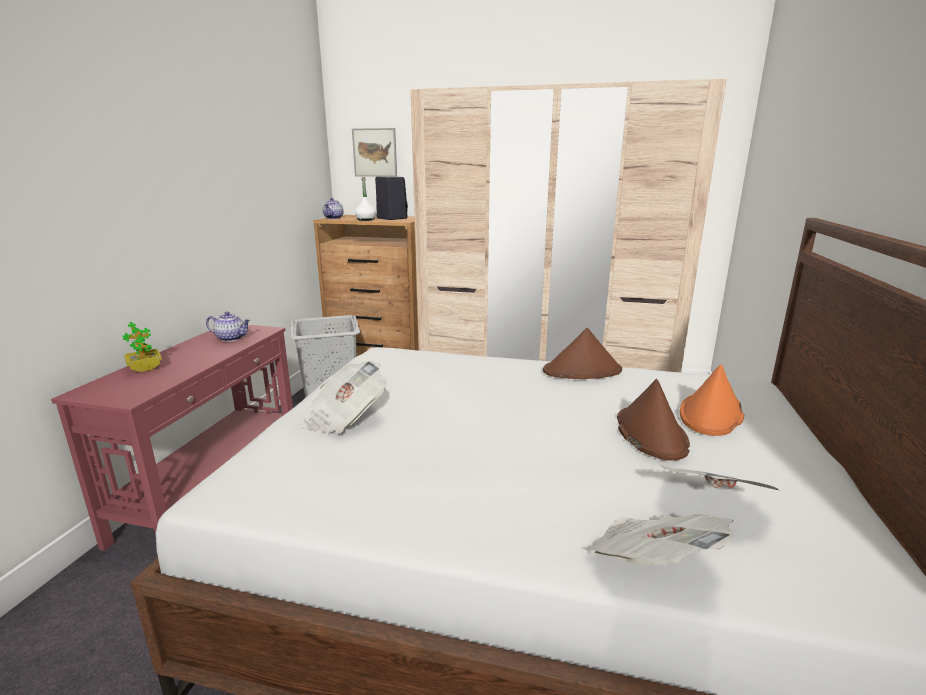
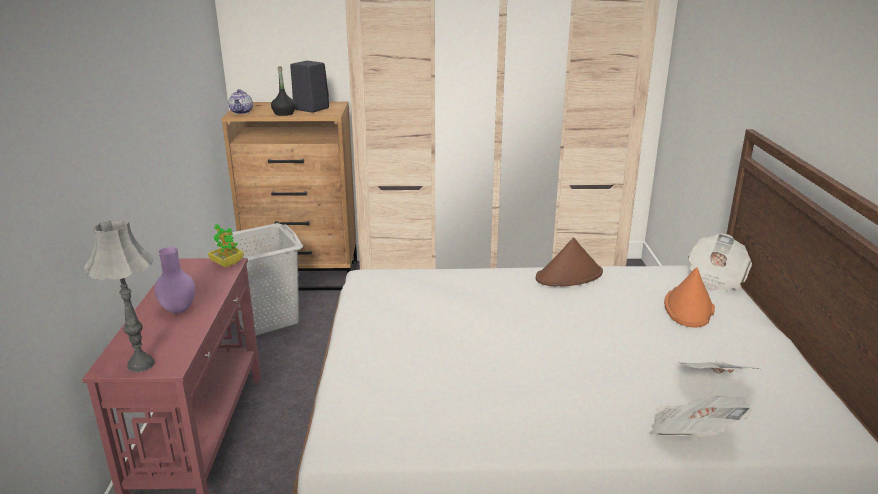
camera: 15 degrees left, 5 degrees up
potted plant [123,322,162,372] -> potted plant moved to [208,224,244,267]
teapot [206,311,251,342] -> none
newspaper [301,361,386,434] -> newspaper moved to [688,233,752,291]
picture [352,128,397,177] -> none
white bottle [355,177,376,221] -> black bottle [271,66,296,116]
brown hat [617,379,690,460] -> none
none -> grey table lamp [84,220,154,372]
none -> purple vase [154,247,195,313]

